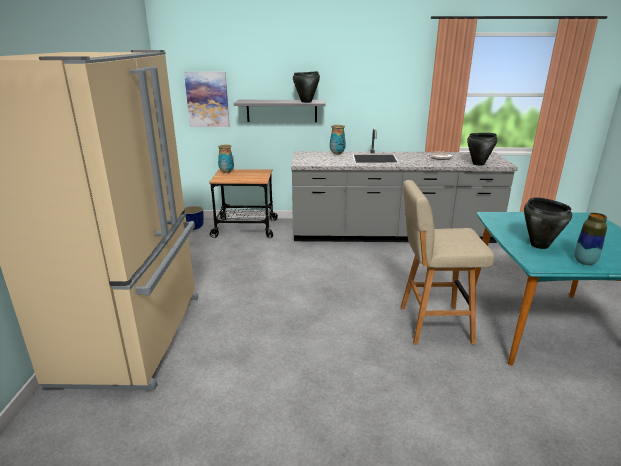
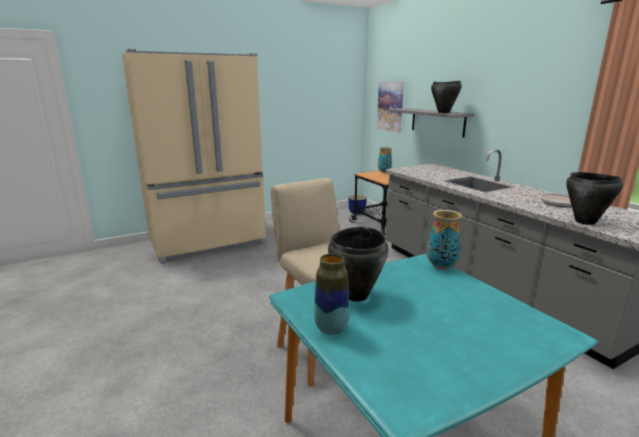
camera: 60 degrees right, 5 degrees down
vase [330,125,346,155] -> vase moved to [426,210,462,270]

